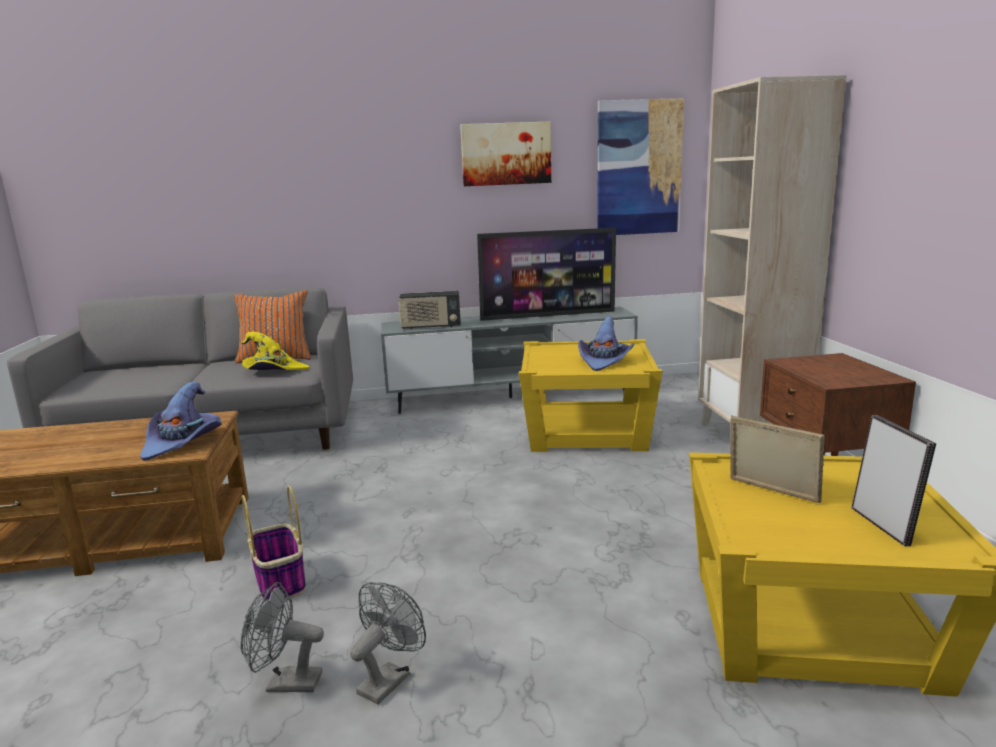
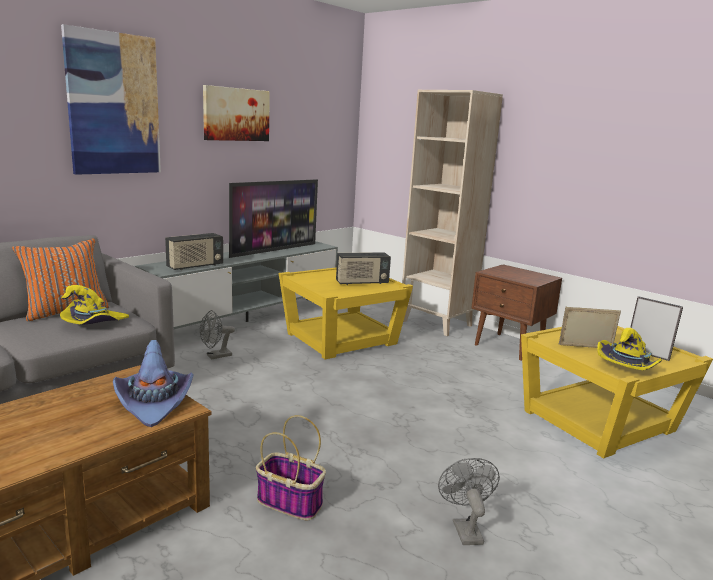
camera: 40 degrees left, 0 degrees up
grey fan [241,582,324,693] -> grey fan moved to [200,310,235,359]
purple hat [578,317,635,371] -> radio [336,252,391,285]
picture [597,98,684,235] -> picture moved to [61,24,161,175]
none -> yellow hat [597,328,662,371]

